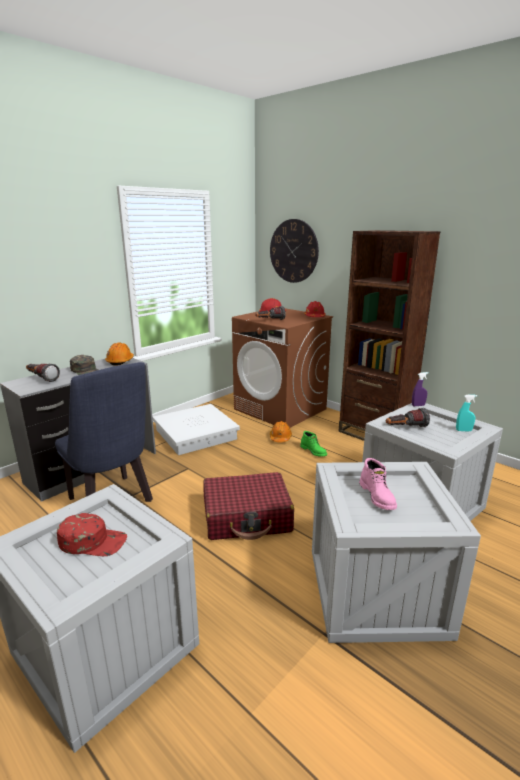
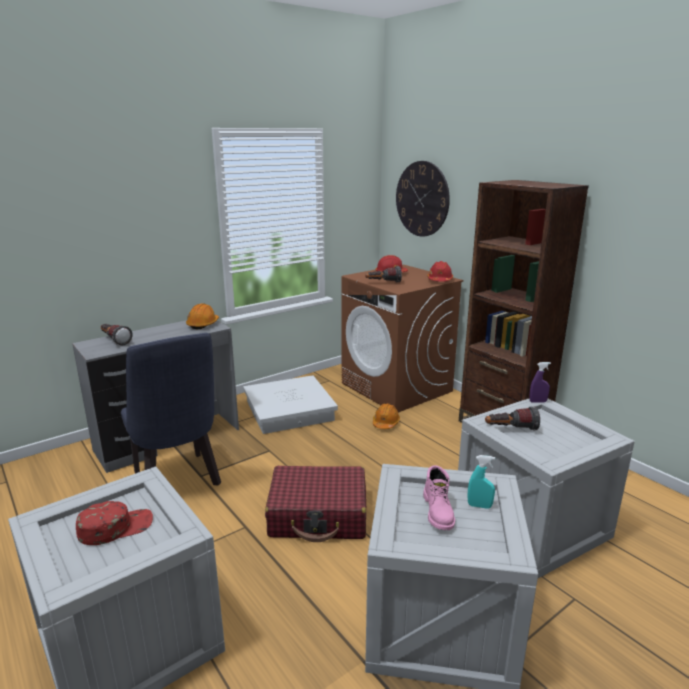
camera: 10 degrees right, 0 degrees up
red cap [57,513,127,556] -> red cap turned 45 degrees counterclockwise [76,501,153,545]
green cap [70,355,98,375] -> none
green boot [300,431,327,456] -> none
turquoise spray bottle [456,395,477,432] -> turquoise spray bottle moved to [467,455,495,509]

